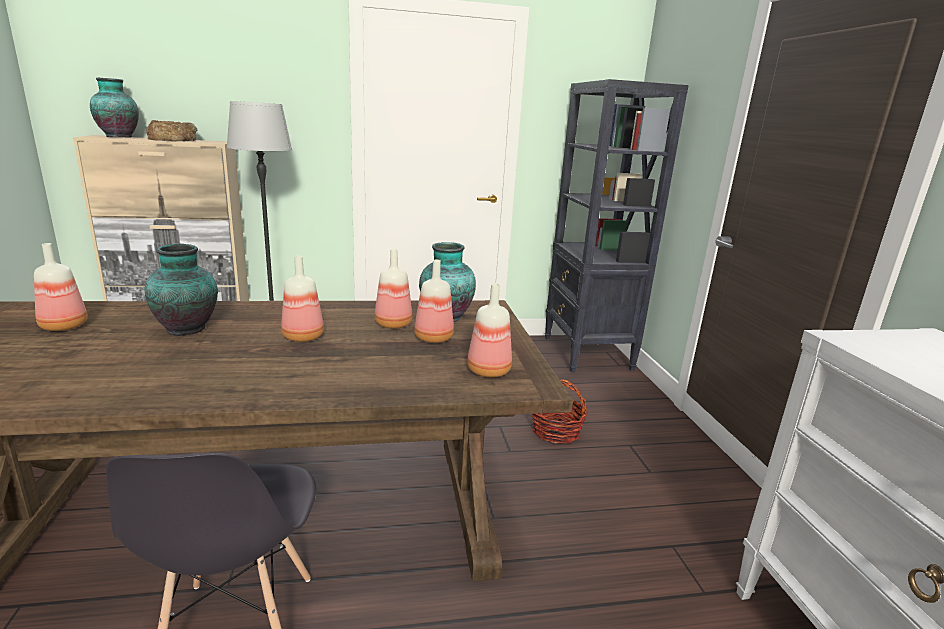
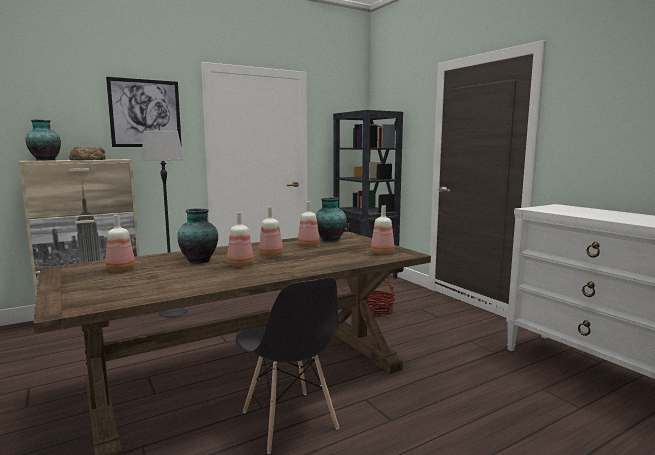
camera: 20 degrees left, 10 degrees down
bottle [414,260,454,343] -> bottle moved to [227,212,254,267]
none -> picture [106,77,182,147]

